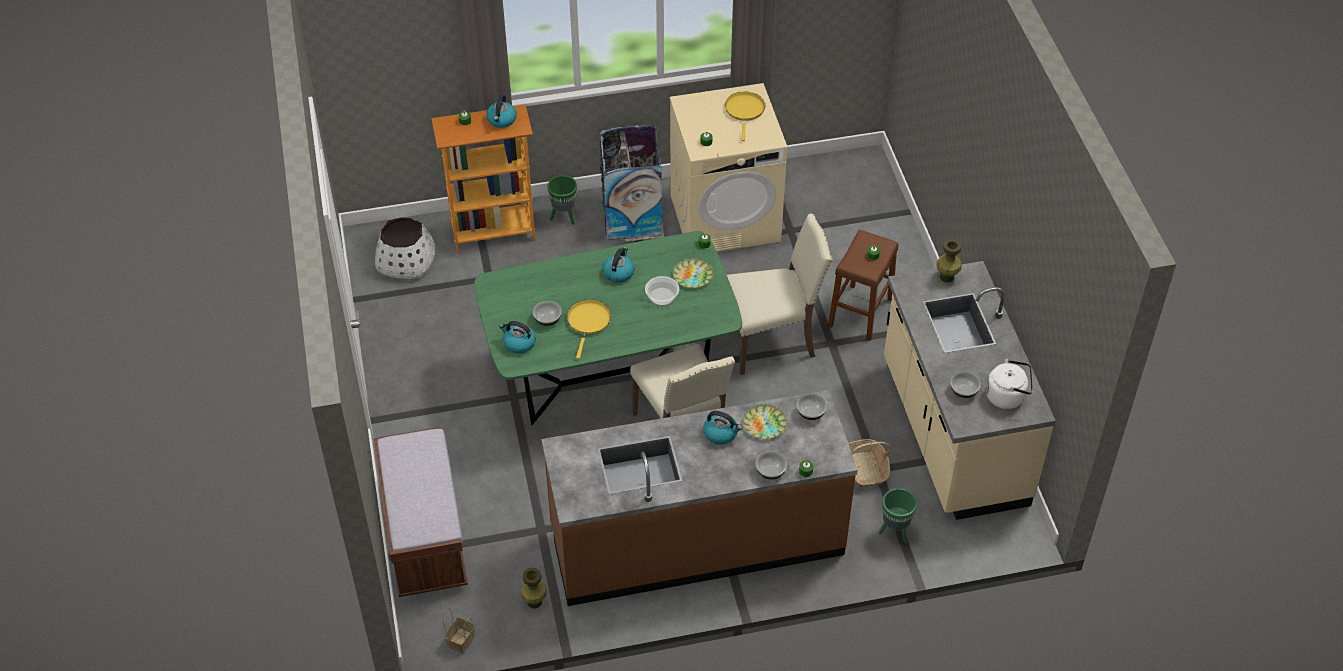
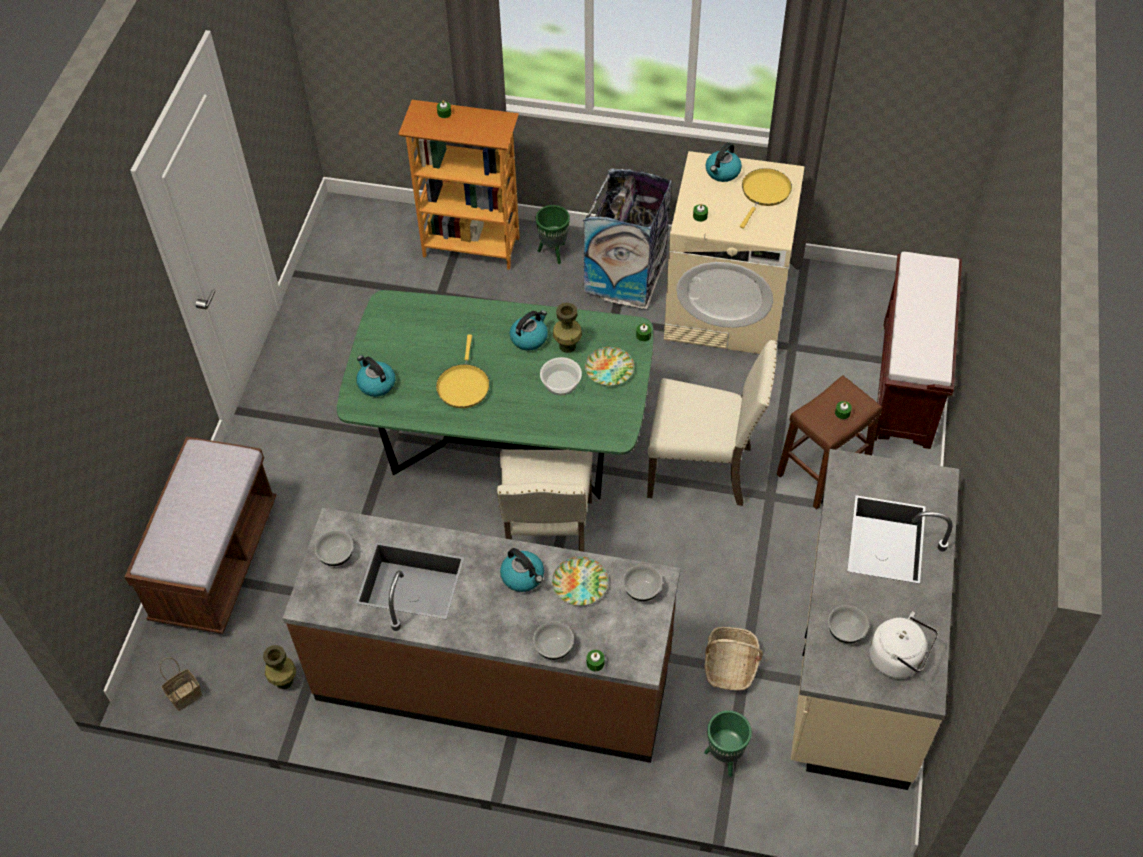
camera: 25 degrees right, 5 degrees up
white planter [375,217,435,279] -> none
kettle [486,95,517,128] -> kettle moved to [706,143,742,182]
bowl [533,301,562,326] -> bowl moved to [315,530,354,566]
yellow frying pan [567,300,611,359] -> yellow frying pan turned 150 degrees clockwise [436,335,490,408]
green vase [936,239,962,282] -> green vase moved to [553,303,582,353]
none -> brown bench [875,252,962,449]

